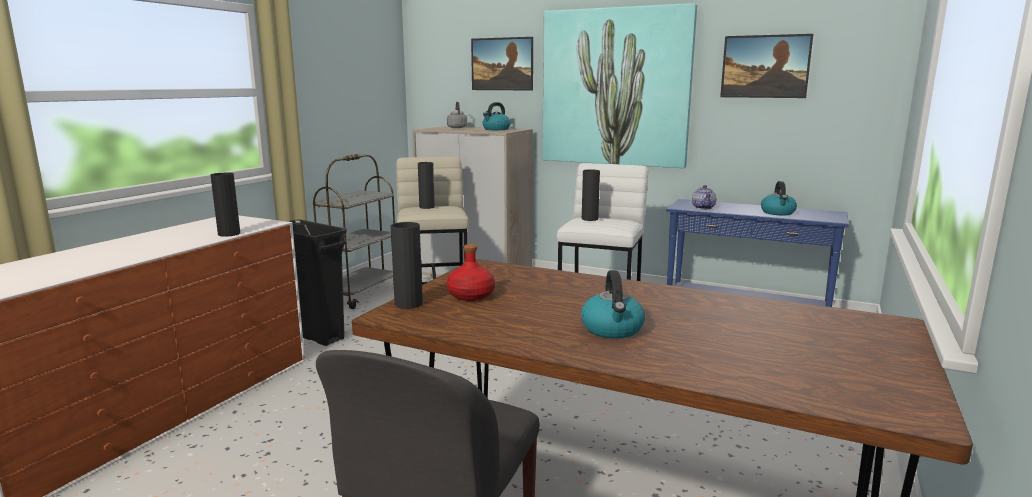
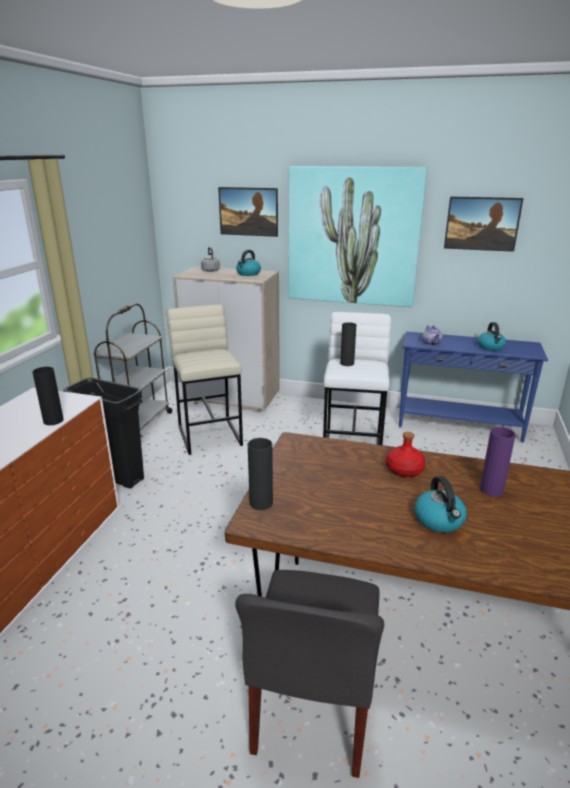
camera: 10 degrees left, 10 degrees up
black vase [418,162,435,209] -> none
red bottle [447,244,495,301] -> red bottle moved to [386,432,426,477]
none -> purple vase [480,427,516,497]

